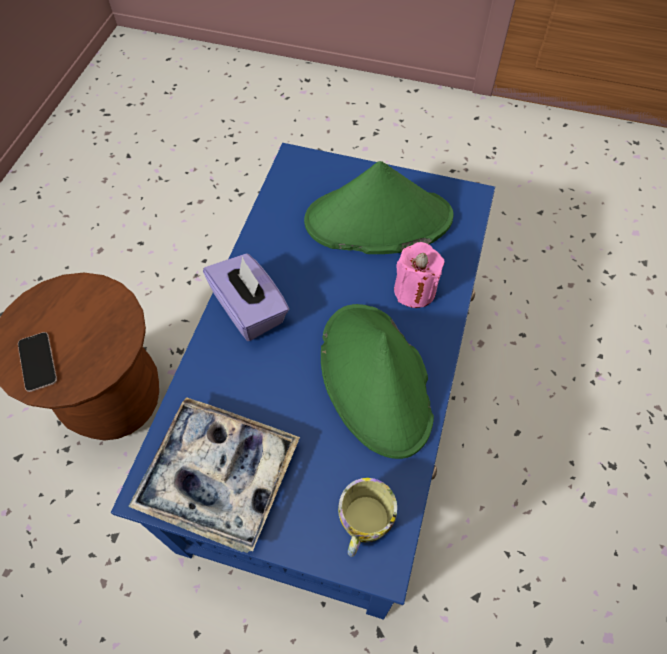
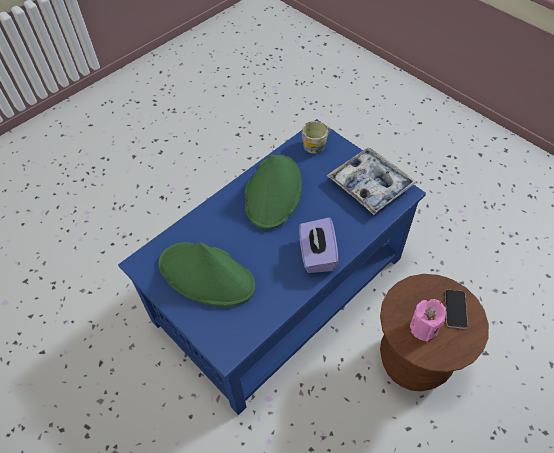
camera: 150 degrees left, 5 degrees down
pink candle [394,242,444,308] -> pink candle moved to [410,299,446,342]

